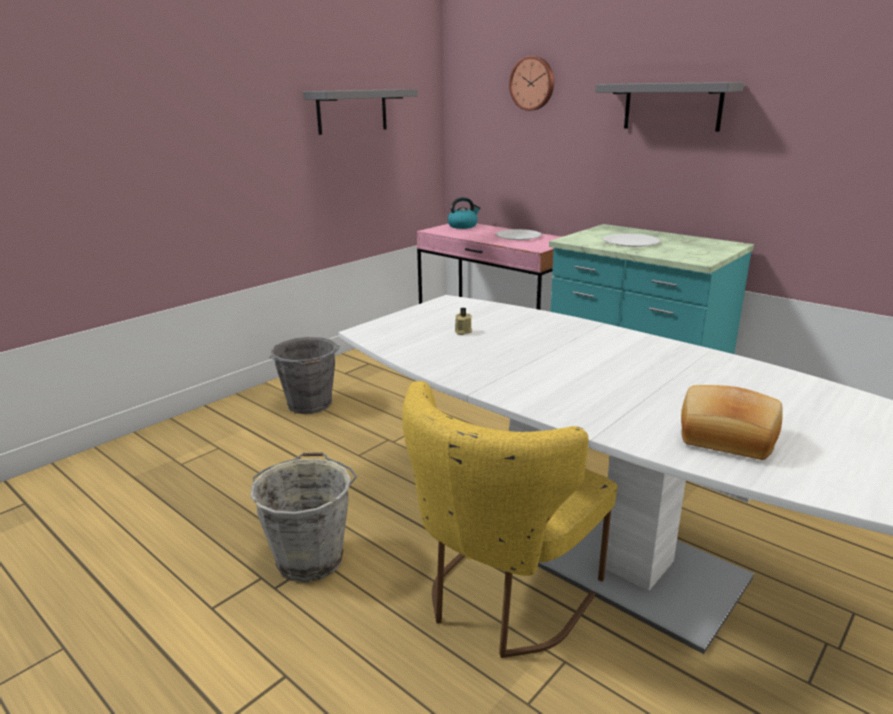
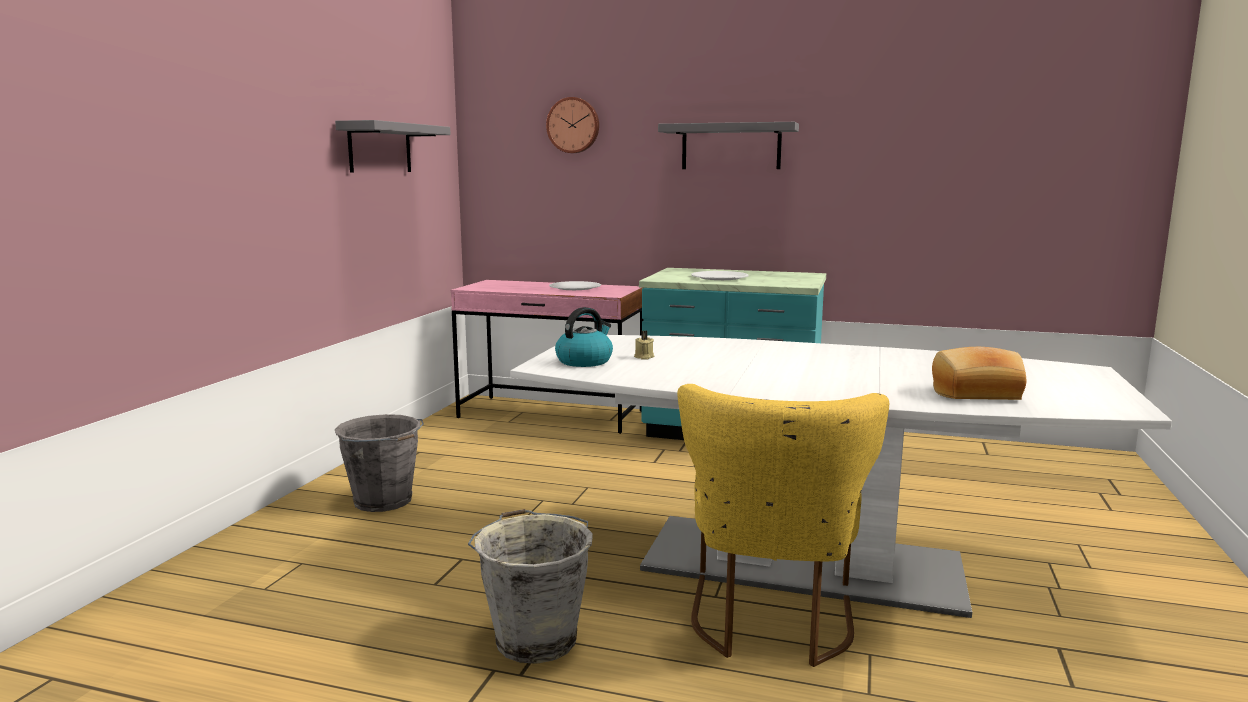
camera: 25 degrees left, 10 degrees down
kettle [448,197,480,229] -> kettle moved to [555,307,613,367]

